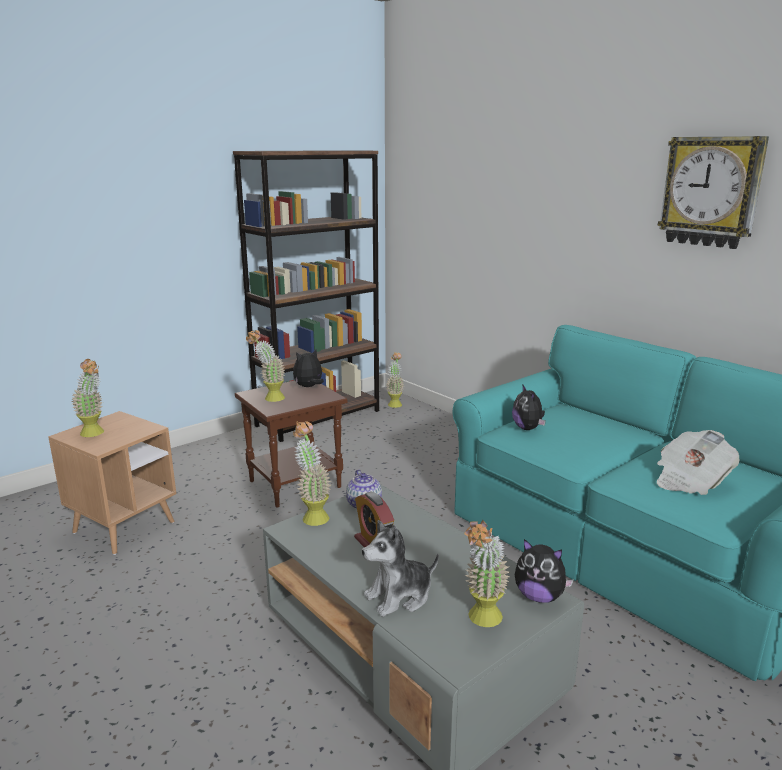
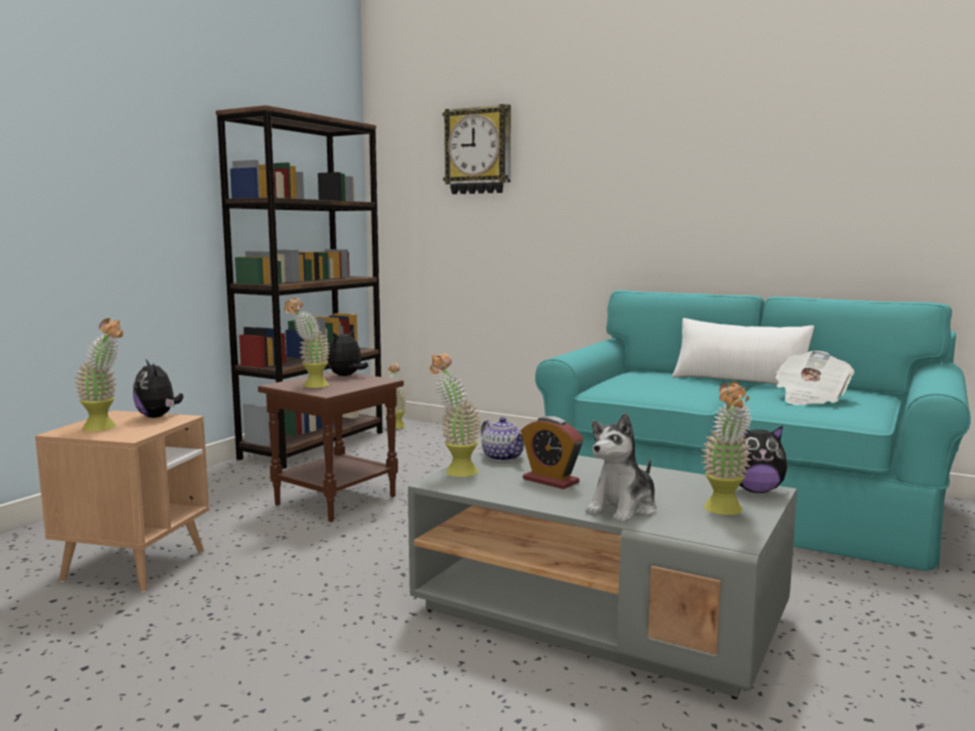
camera: 20 degrees left, 10 degrees down
plush toy [512,384,546,430] -> plush toy moved to [133,359,183,418]
wall clock [658,136,769,249] -> wall clock moved to [442,104,511,194]
none -> white pillow [672,318,814,384]

